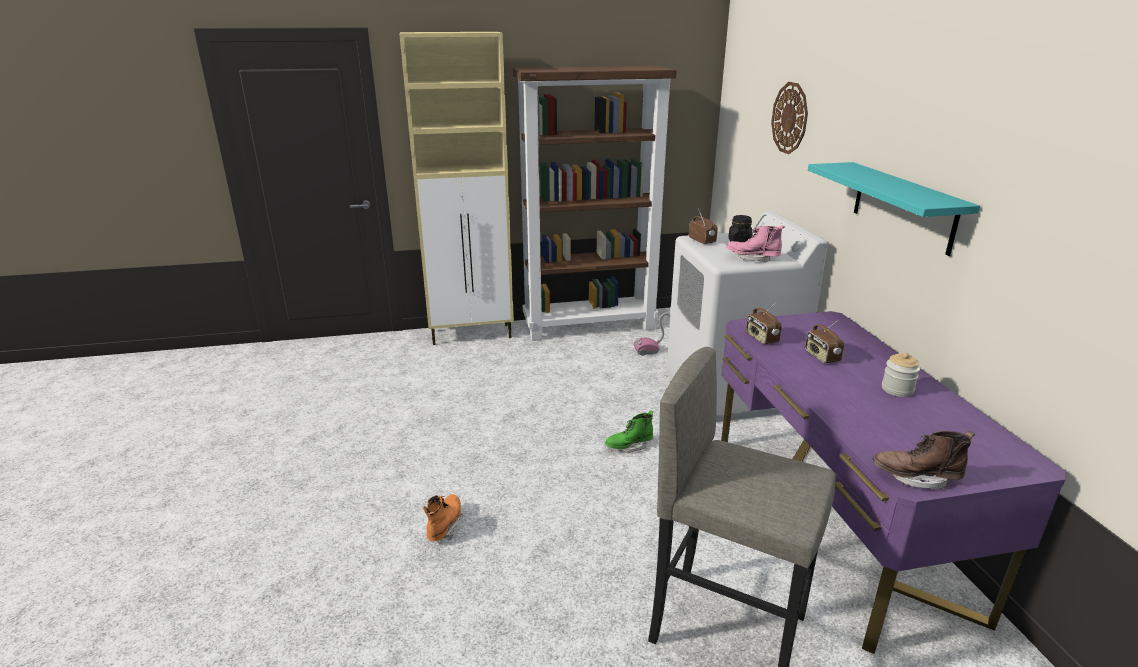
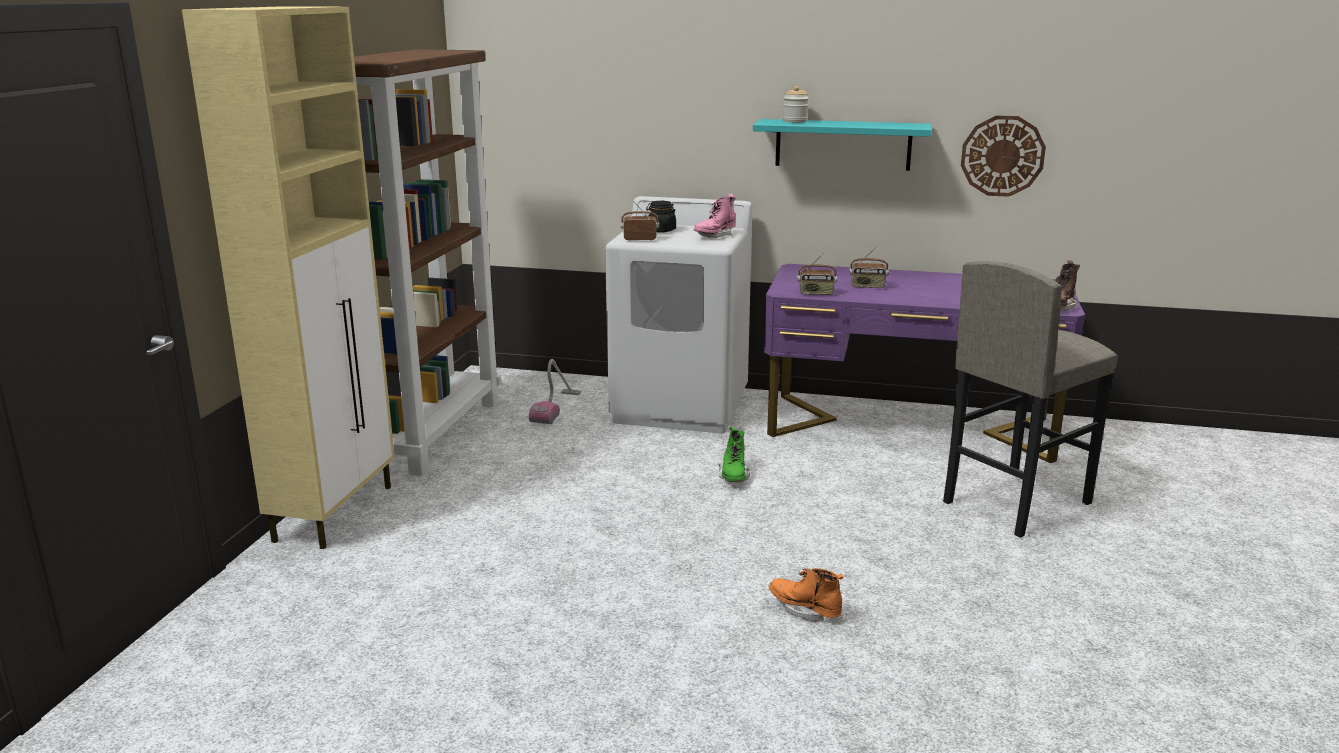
camera: 65 degrees left, 5 degrees down
wall clock [771,82,808,154] -> wall clock moved to [961,116,1046,197]
jar [882,353,920,397] -> jar moved to [783,86,809,123]

